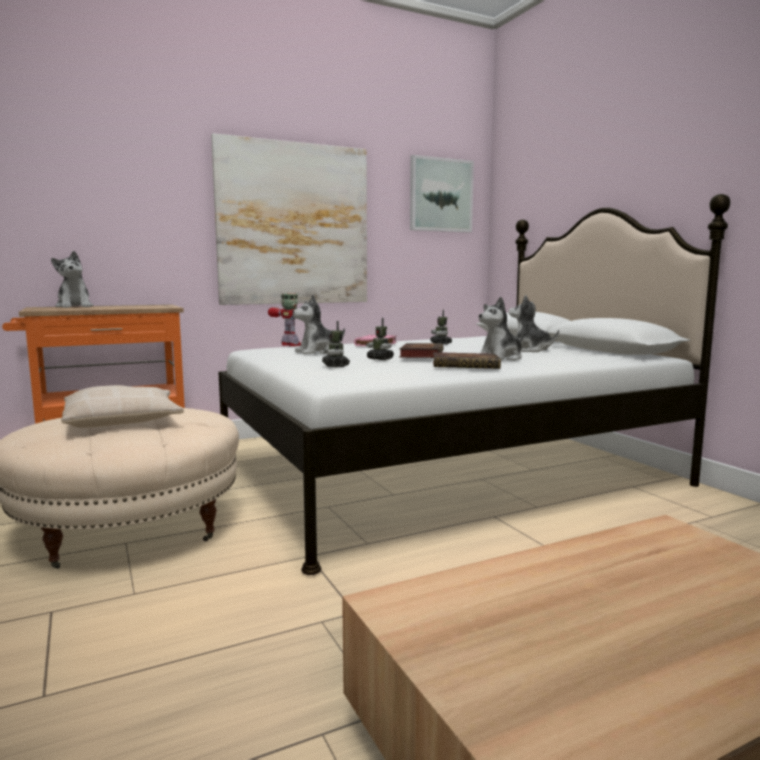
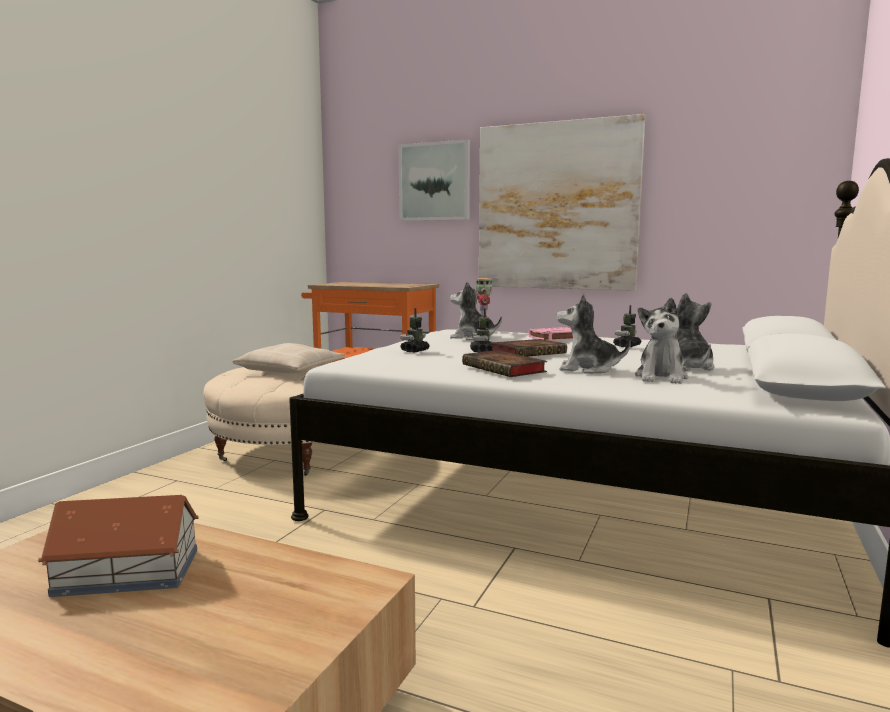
camera: 50 degrees right, 0 degrees up
plush toy [51,251,93,308] -> plush toy moved to [635,297,688,384]
picture [410,155,474,232] -> picture moved to [399,139,470,221]
none -> toy house [38,495,199,597]

